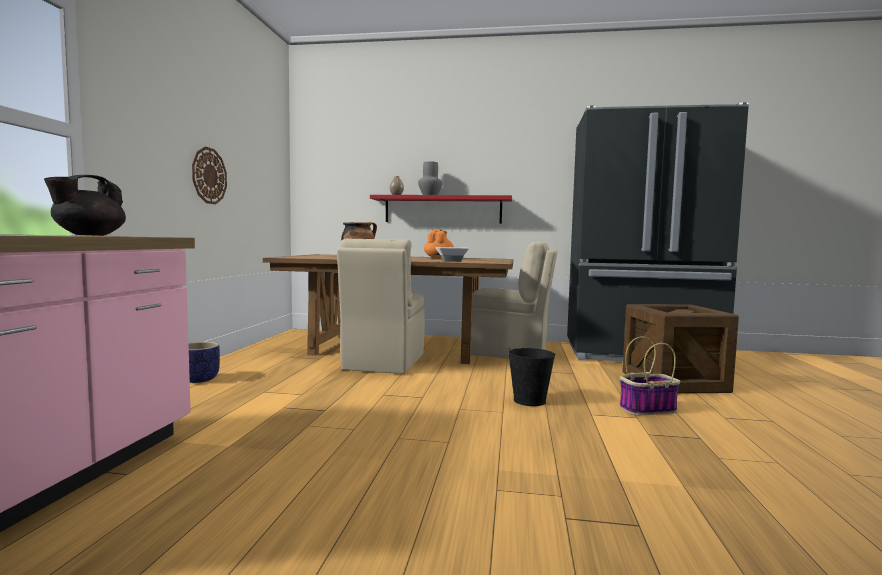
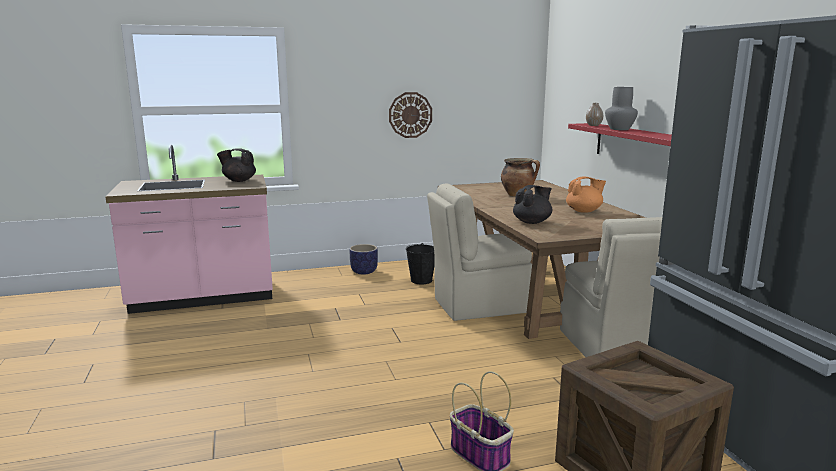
camera: 65 degrees right, 10 degrees up
bowl [436,247,469,262] -> black teapot [513,185,552,224]
black bucket [508,348,555,406] -> black bucket moved to [406,244,435,284]

